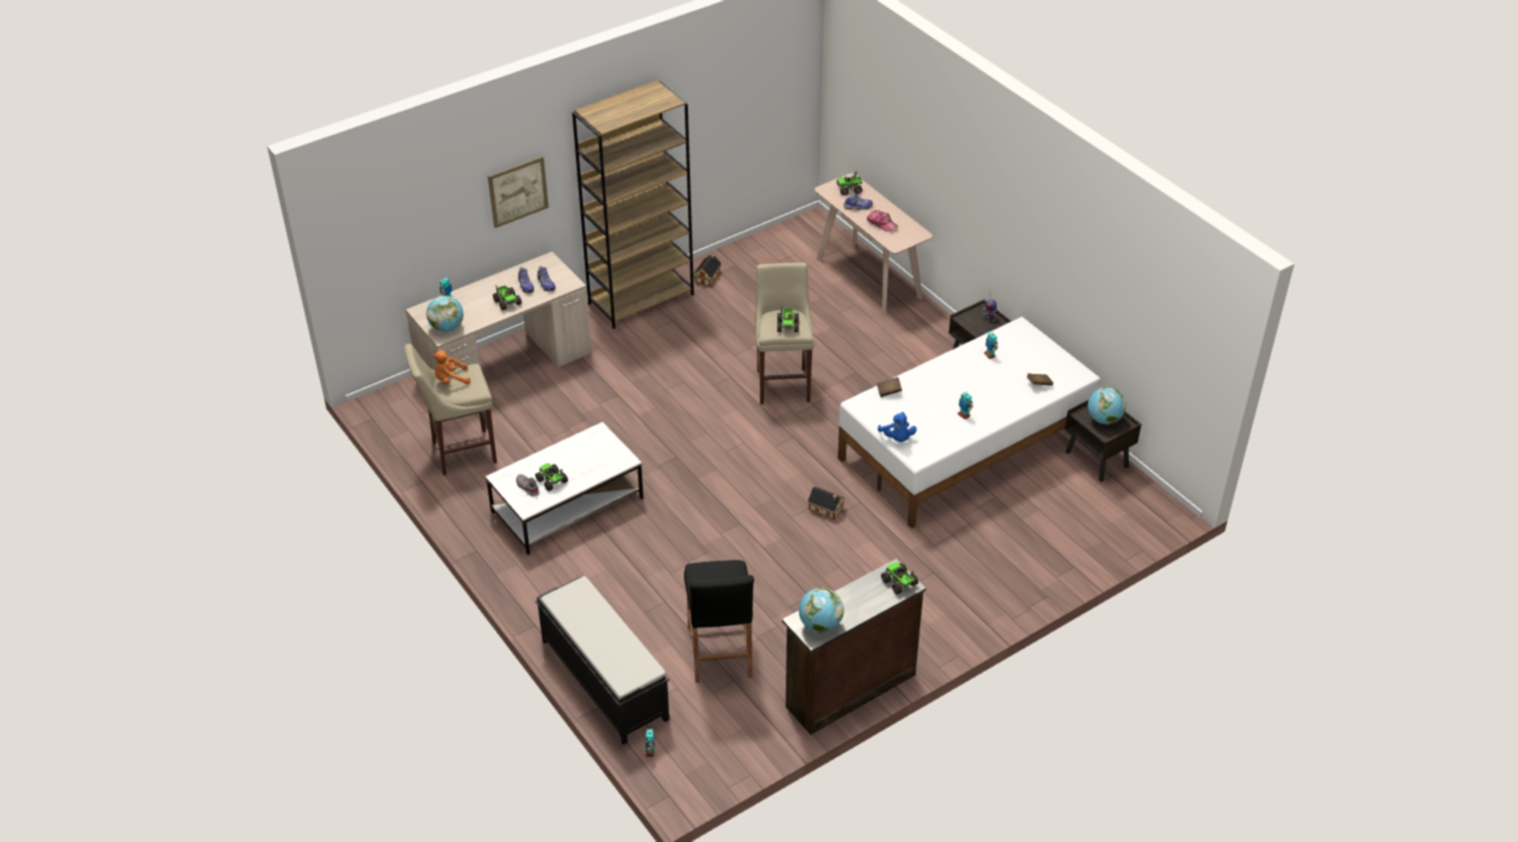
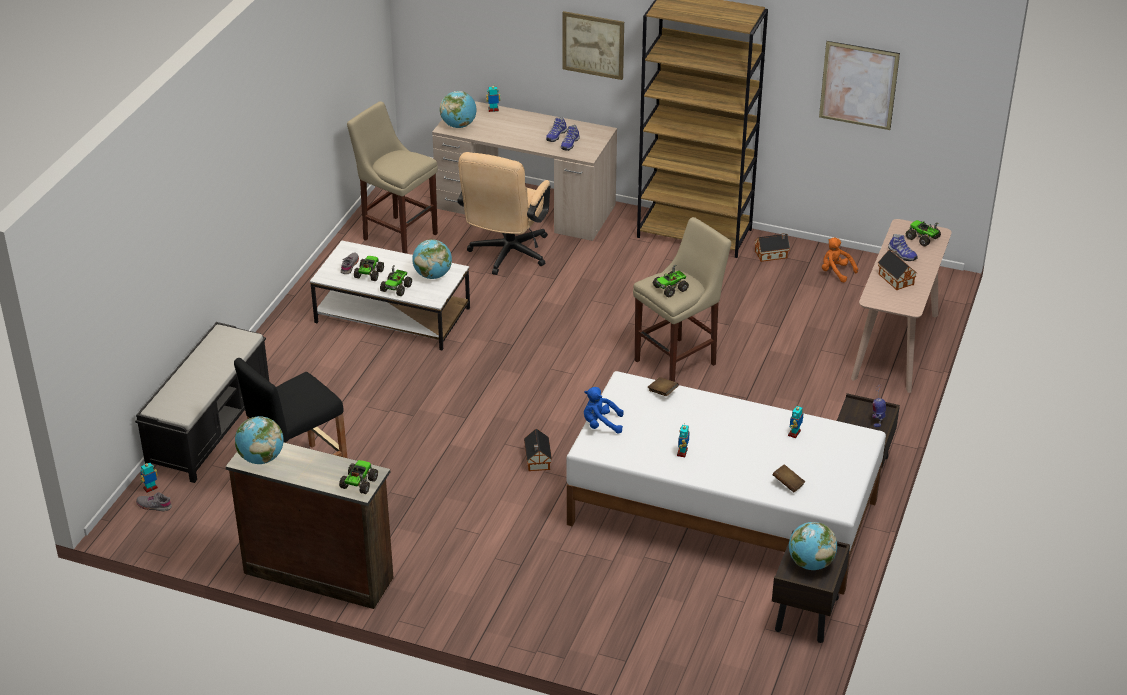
camera: 55 degrees right, 5 degrees down
orange plush toy [432,350,471,385] -> orange plush toy moved to [822,238,858,282]
toy truck [493,285,522,311] -> toy truck moved to [380,265,412,296]
cap [867,210,898,232] -> toy house [878,249,917,290]
blue plush toy [878,412,917,442] -> blue plush toy turned 60 degrees clockwise [584,387,624,434]
none -> grey shoe [136,492,172,511]
none -> globe [412,239,452,279]
none -> beige office chair [457,152,550,275]
none -> picture [819,41,900,130]

